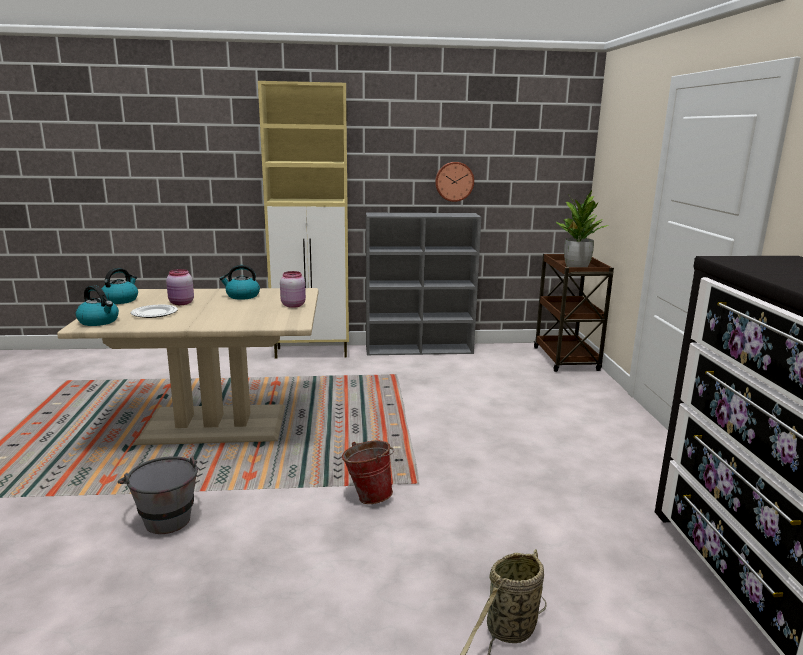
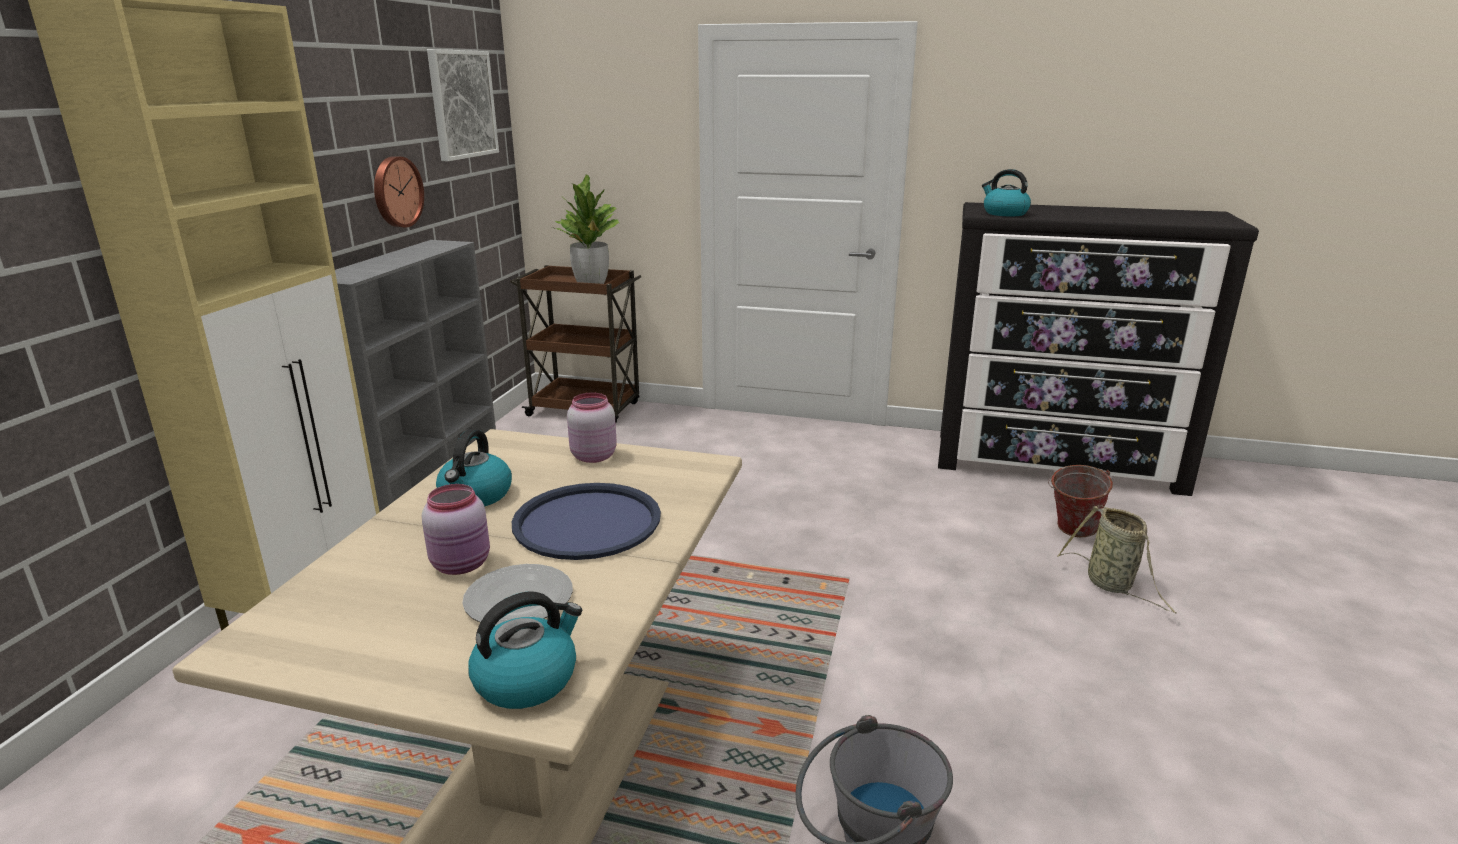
camera: 70 degrees left, 5 degrees up
kettle [102,268,138,304] -> kettle moved to [982,169,1031,216]
bucket [342,440,394,504] -> bucket moved to [1048,465,1113,537]
none -> picture [427,49,499,161]
none -> blue tray [512,483,661,560]

